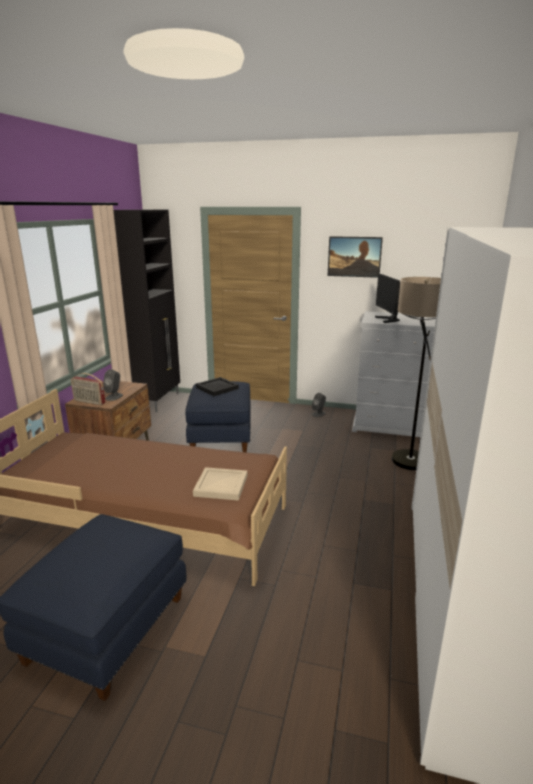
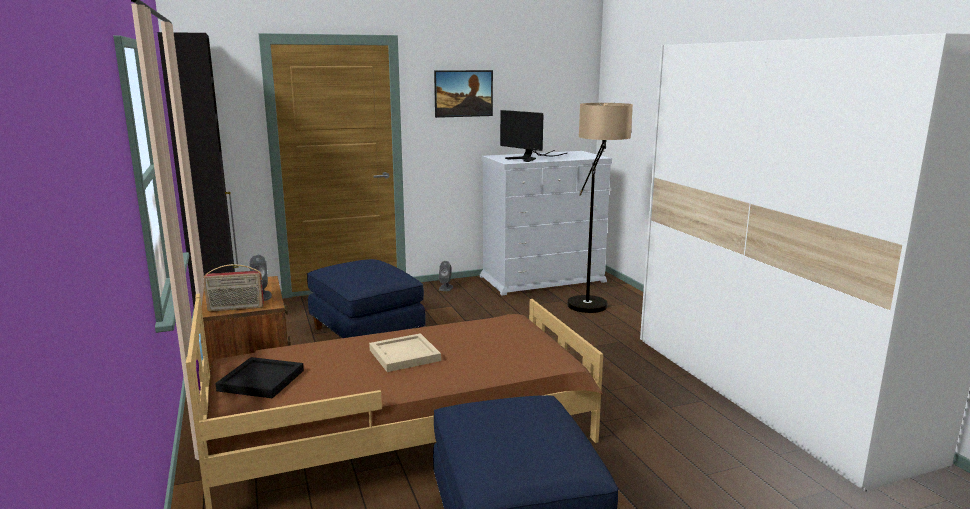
camera: 35 degrees left, 5 degrees down
beige tray [193,467,247,501] -> beige tray moved to [369,333,441,372]
black tray [196,377,239,396] -> black tray moved to [215,357,304,399]

